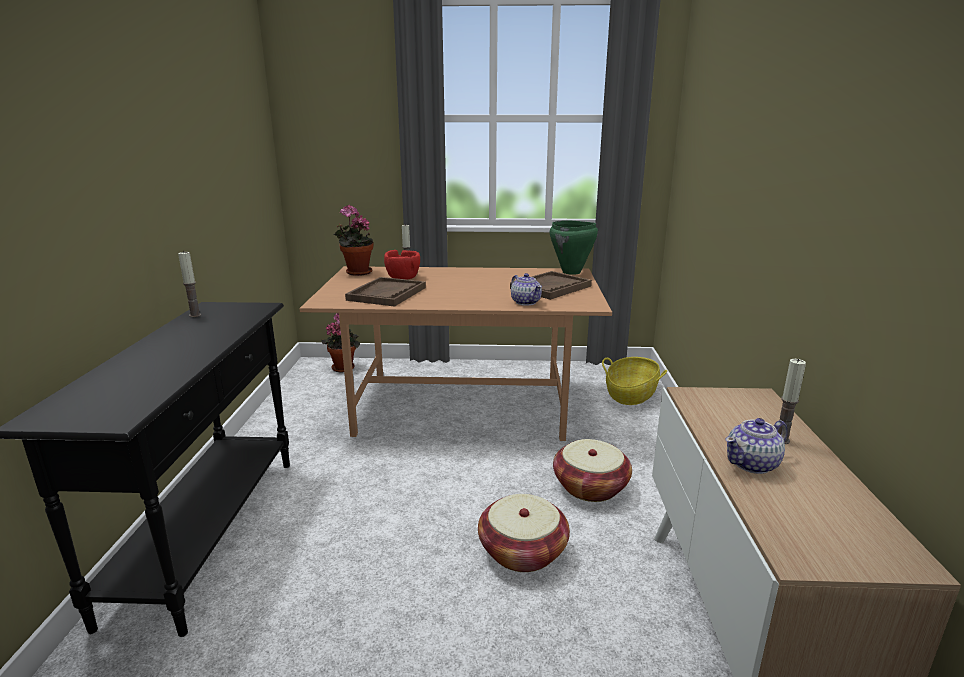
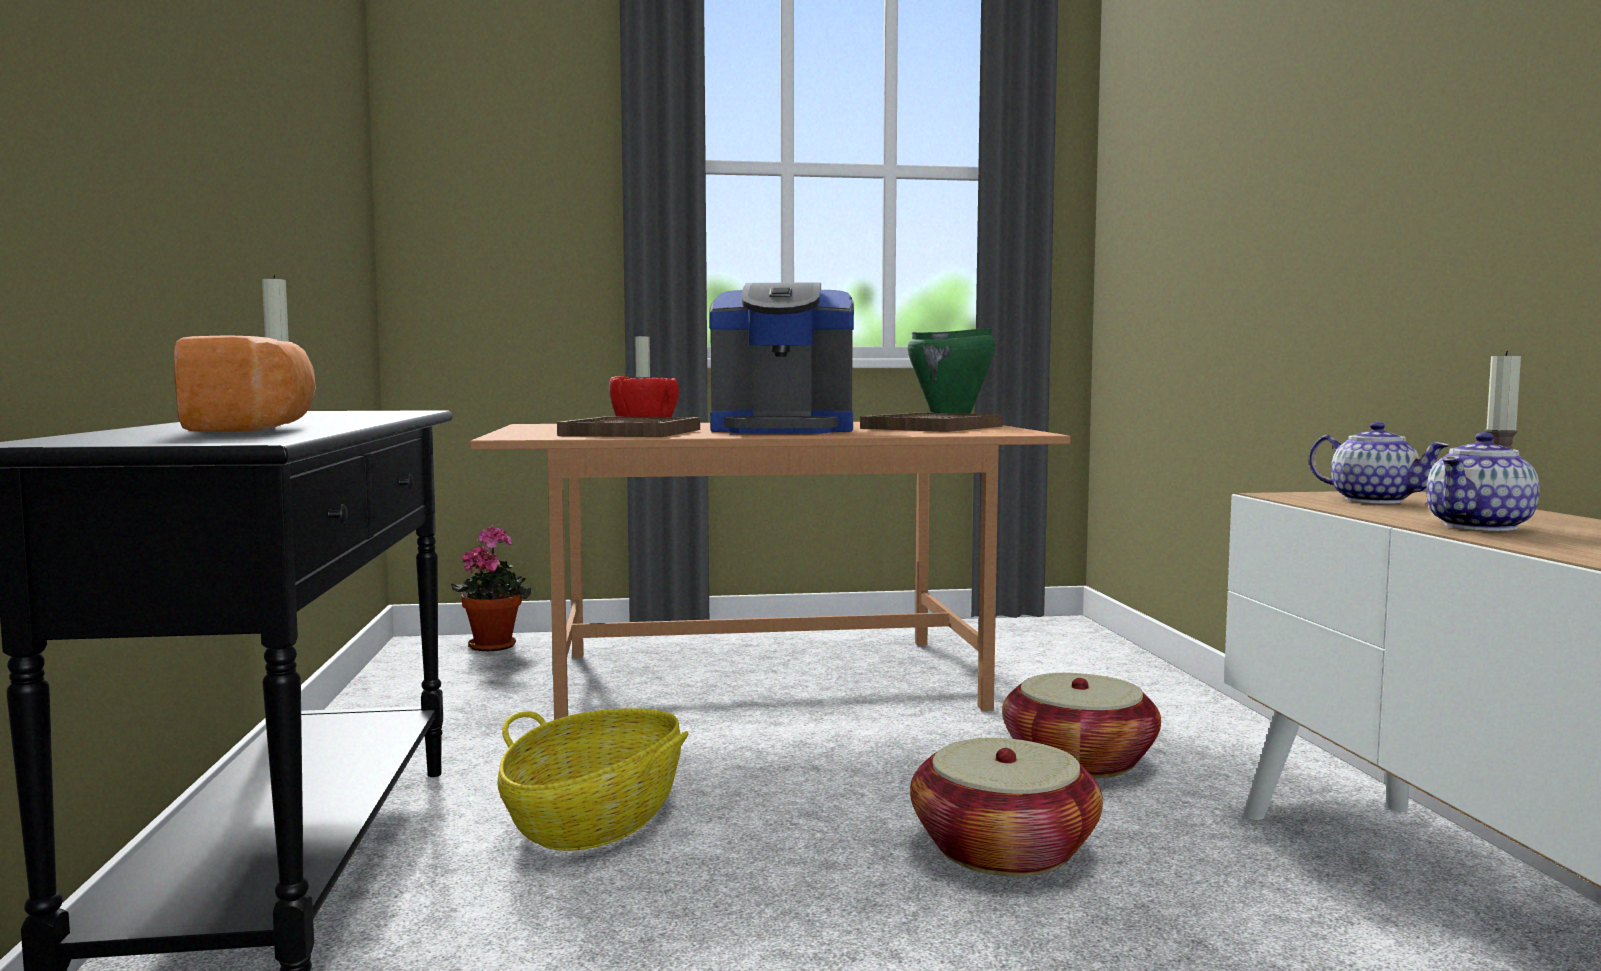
camera: 10 degrees left, 15 degrees down
potted plant [334,205,373,276] -> none
teapot [511,273,542,306] -> teapot moved to [1309,422,1450,504]
basket [602,357,667,405] -> basket moved to [498,708,688,851]
none -> bread [174,335,316,432]
none -> coffee machine [709,282,854,434]

